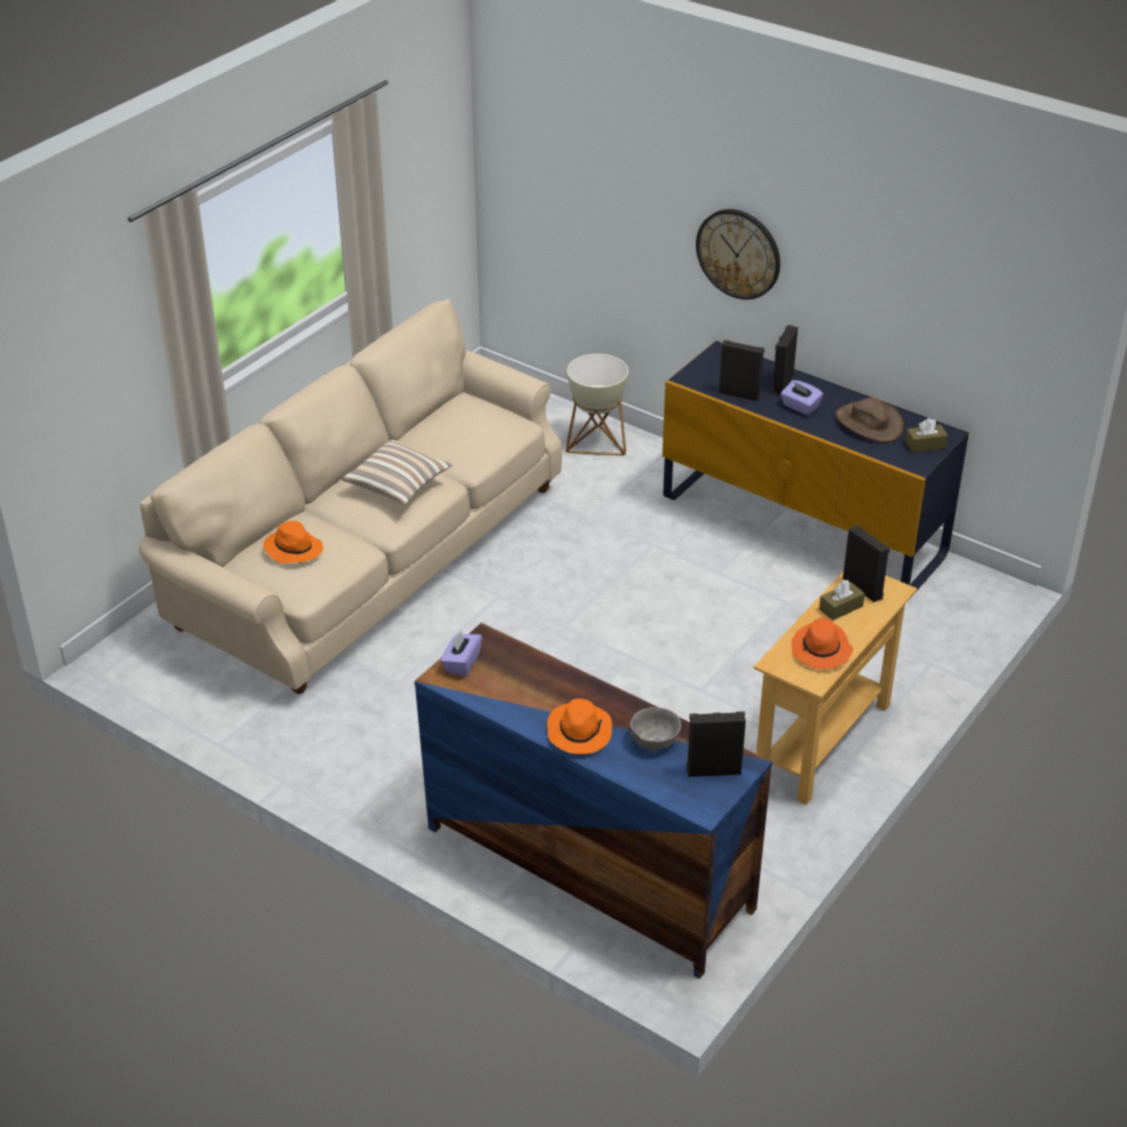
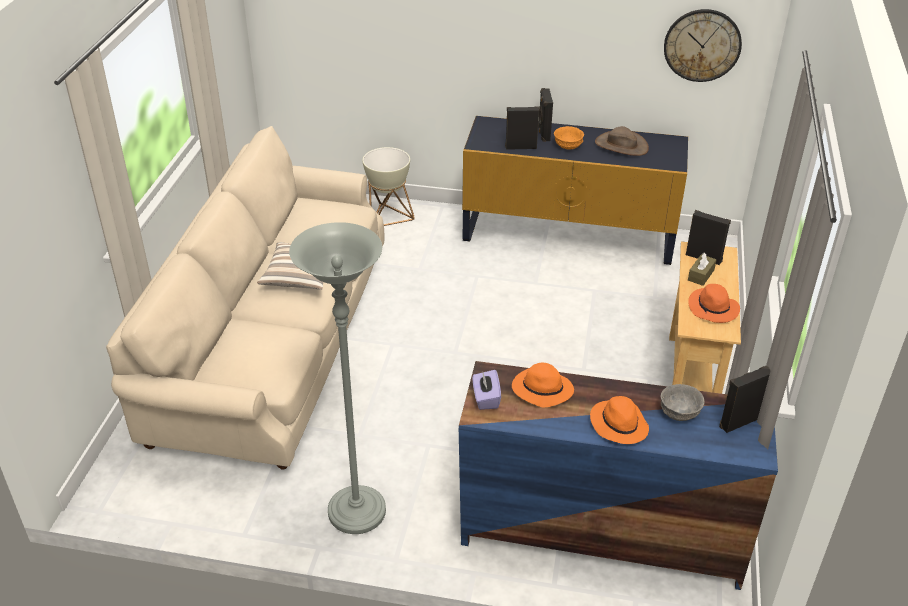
camera: 25 degrees left, 0 degrees up
orange hat [263,521,323,564] -> orange hat moved to [512,363,574,407]
wall clock [696,209,780,300] -> wall clock moved to [664,9,742,82]
purple tissue box [781,380,823,415] -> orange bowl [554,126,584,150]
brown tissue box [905,418,948,453] -> none
none -> grey floor lamp [289,222,386,534]

